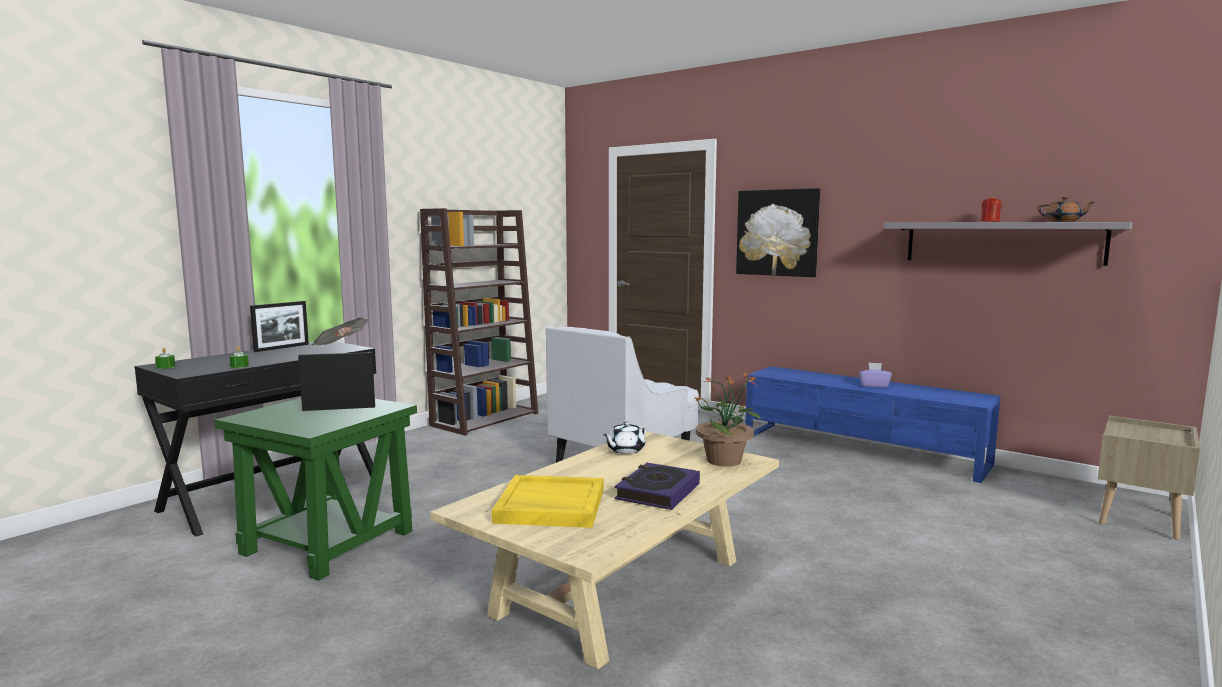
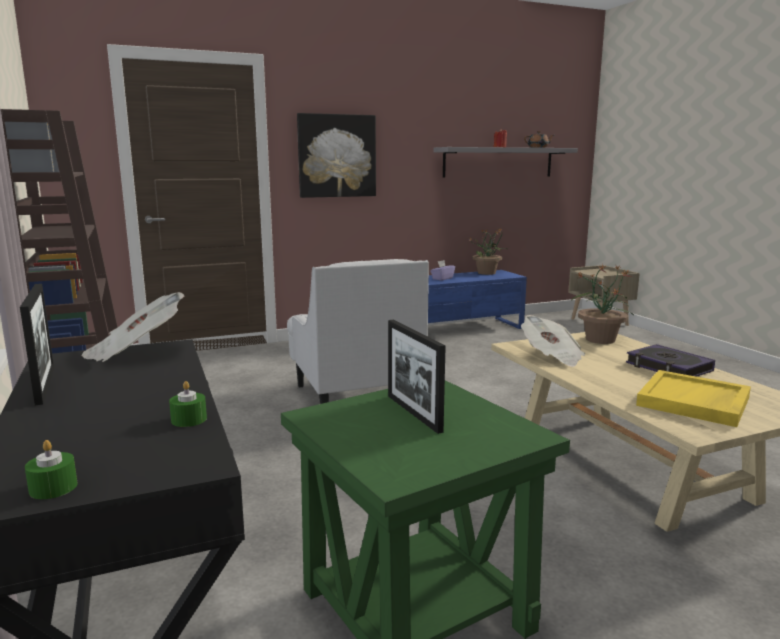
camera: 60 degrees left, 5 degrees up
picture frame [298,352,375,411] -> picture frame turned 45 degrees counterclockwise [388,320,446,434]
white teapot [603,421,646,454] -> newspaper [521,315,585,367]
none -> potted plant [469,228,509,275]

